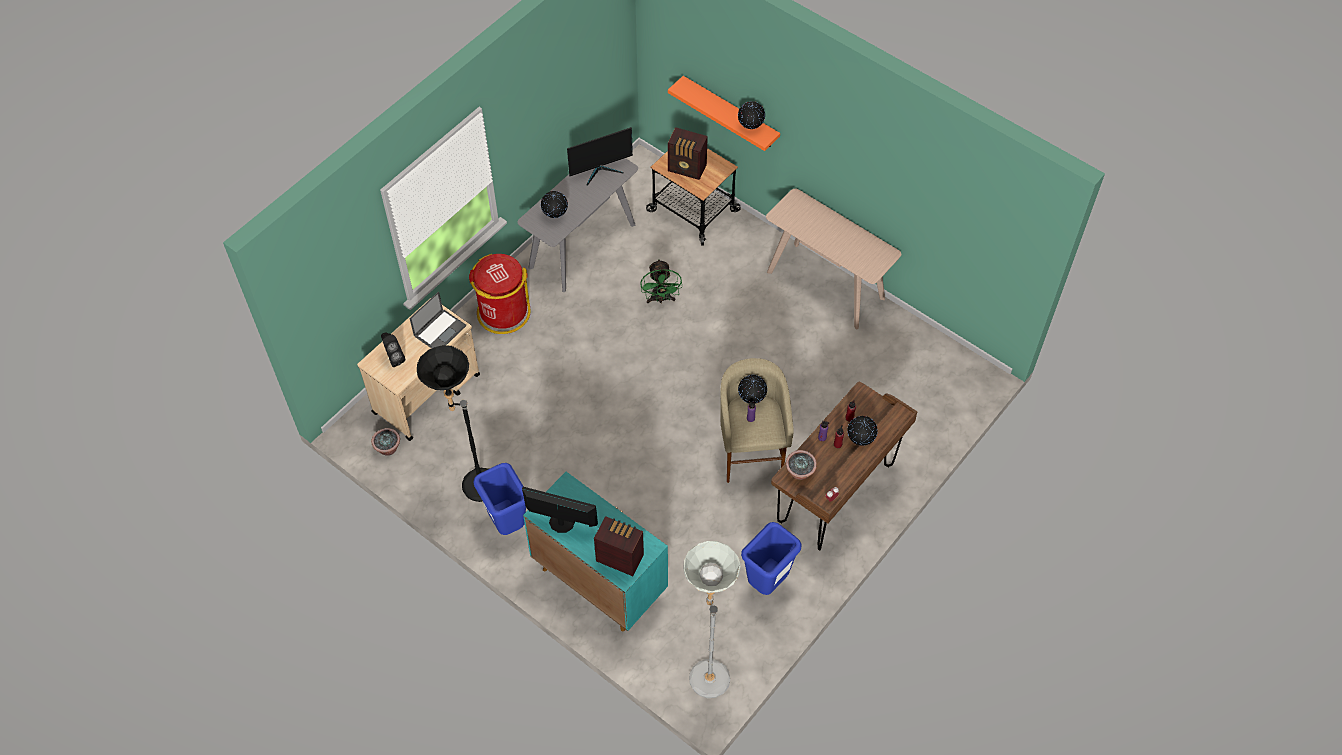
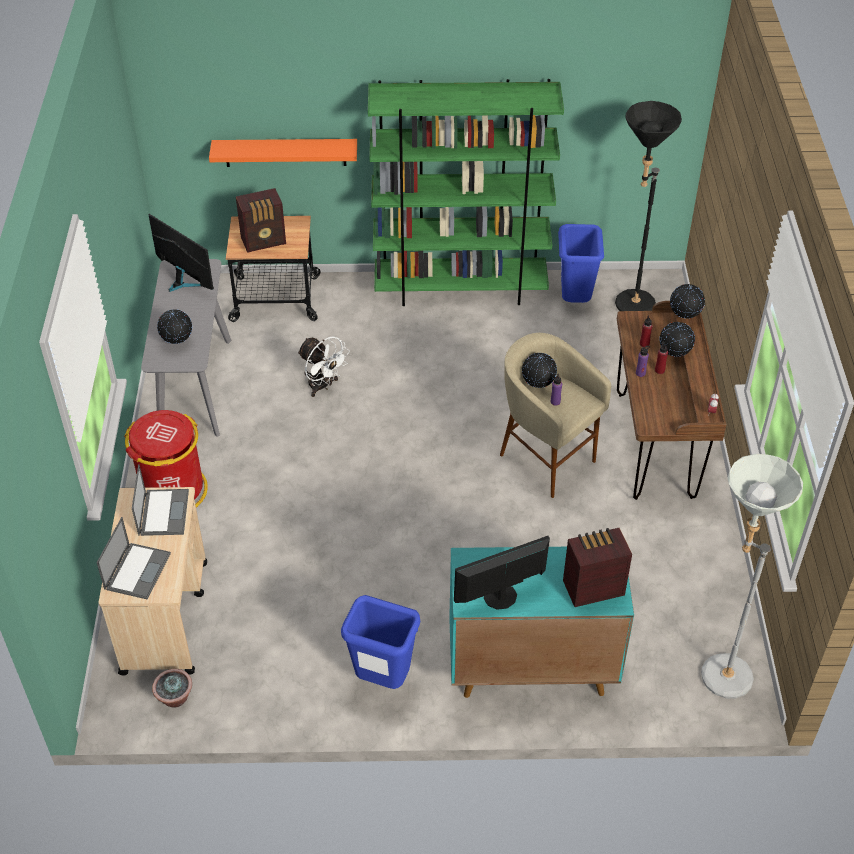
camera: 40 degrees left, 10 degrees down
black speaker [381,332,405,367] -> laptop [97,517,171,600]
black floor lamp [417,345,489,502] -> black floor lamp moved to [615,101,682,311]
monitor [567,127,633,186] -> monitor turned 75 degrees counterclockwise [149,214,214,292]
green fan [640,259,682,304] -> white fan [297,337,350,397]
globe [738,101,765,129] -> globe moved to [670,284,705,319]
blue trash can [741,522,802,595] -> blue trash can moved to [558,224,604,303]
beige console table [766,189,901,330] -> green bookcase [368,79,564,306]
potted plant [786,450,817,480] -> none

